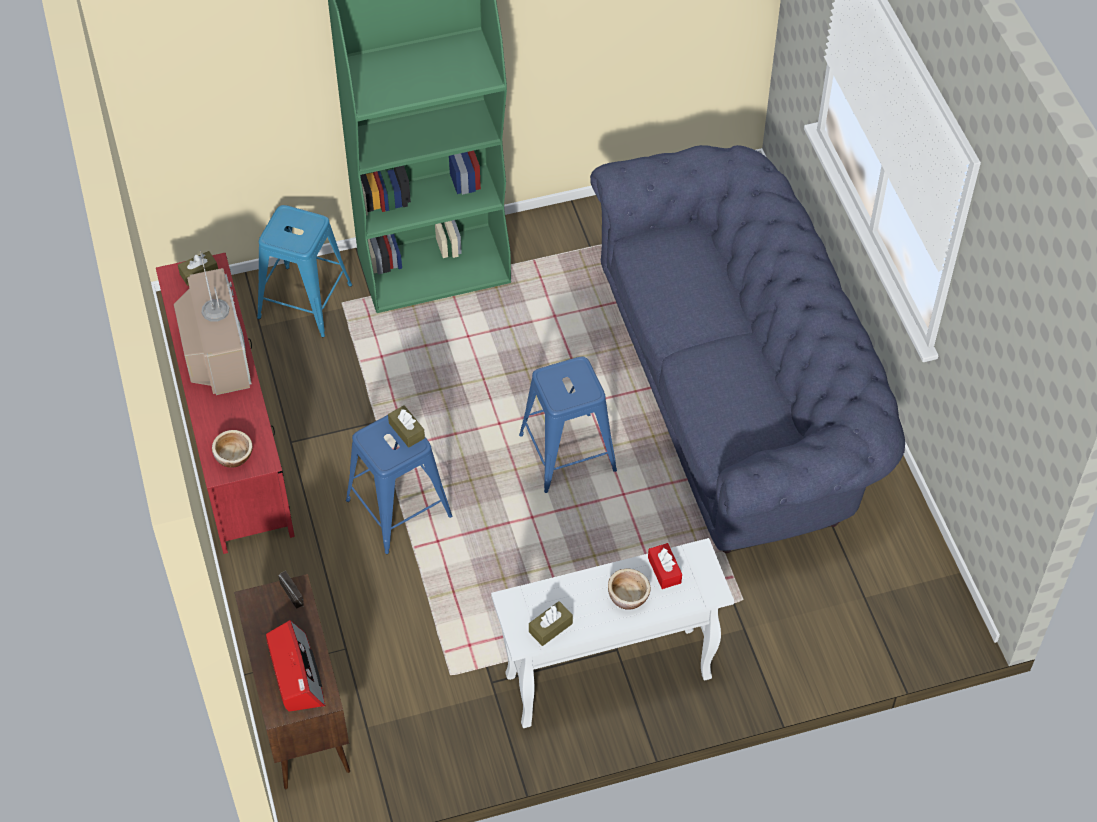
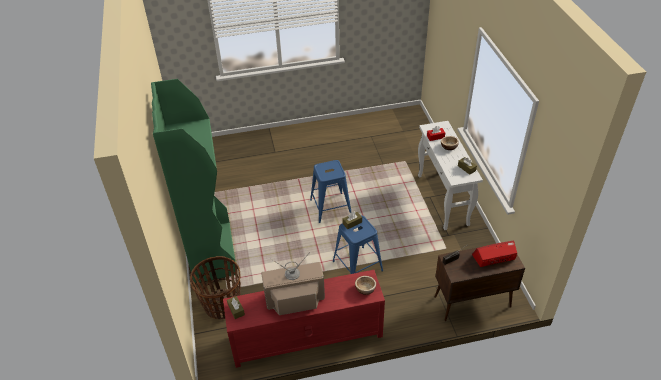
camera: 85 degrees left, 10 degrees down
blue stool [257,205,352,337] -> basket [190,256,241,319]
blue sofa [590,145,905,553] -> none

